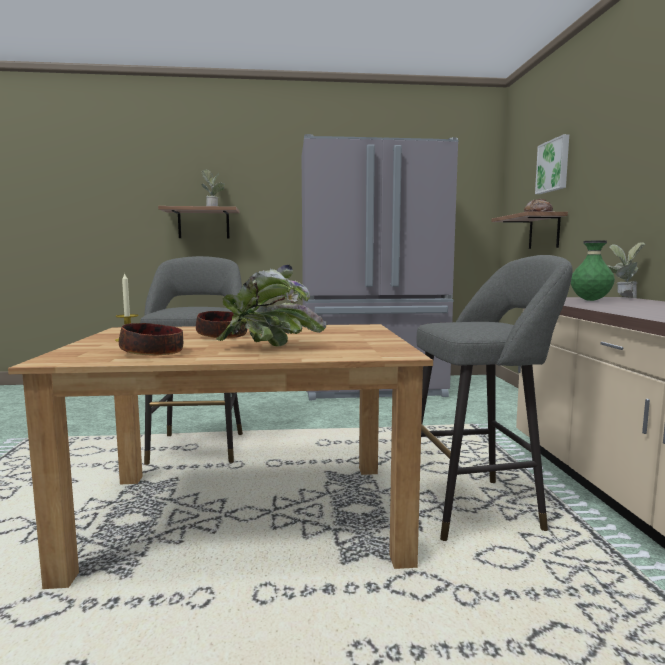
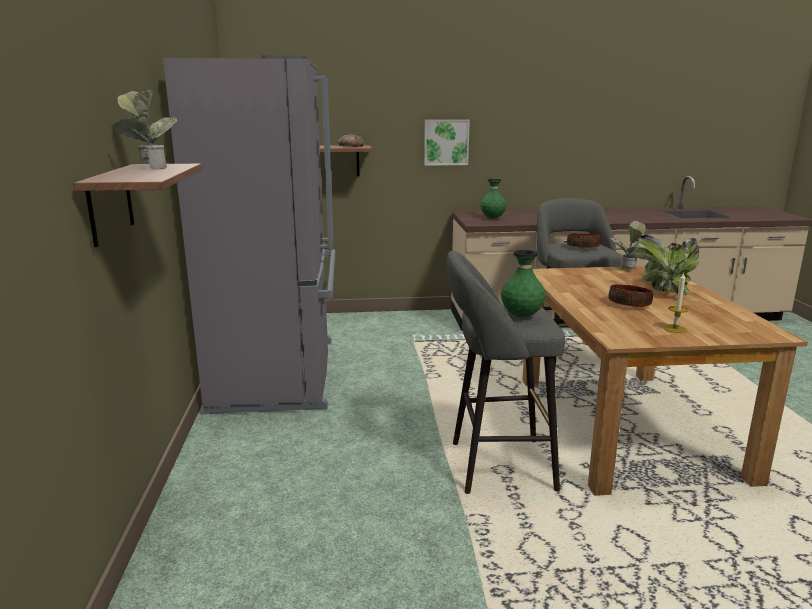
camera: 90 degrees left, 10 degrees up
bowl [119,323,183,356] -> bowl moved to [567,233,601,248]
picture [535,134,569,194] -> picture moved to [424,120,470,166]
potted plant [608,242,645,298] -> potted plant moved to [610,221,646,269]
none -> green vase [501,250,546,318]

